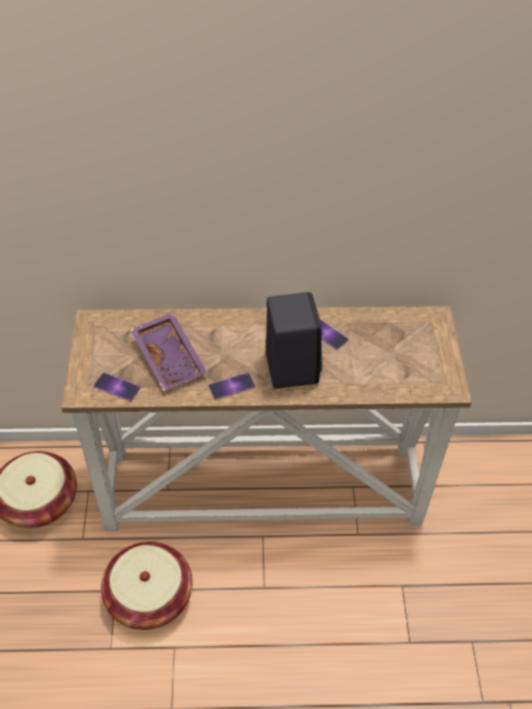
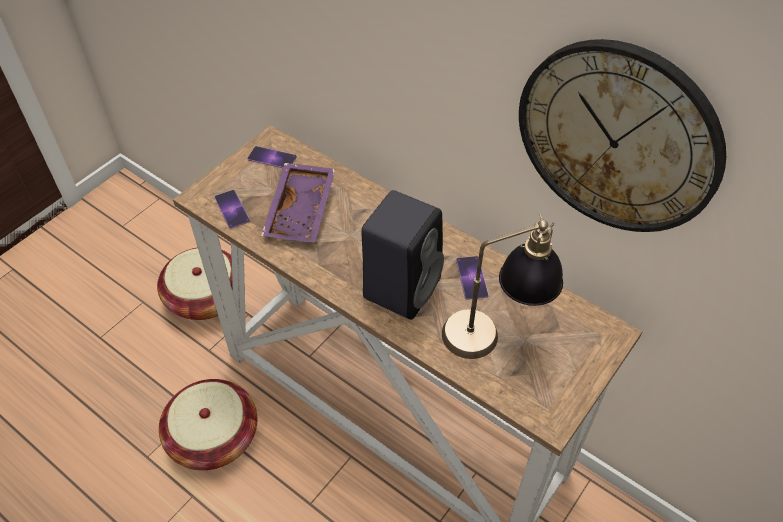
camera: 40 degrees right, 0 degrees up
phone [209,373,255,400] -> phone moved to [247,146,297,168]
none -> table lamp [442,214,563,359]
none -> wall clock [519,39,726,232]

